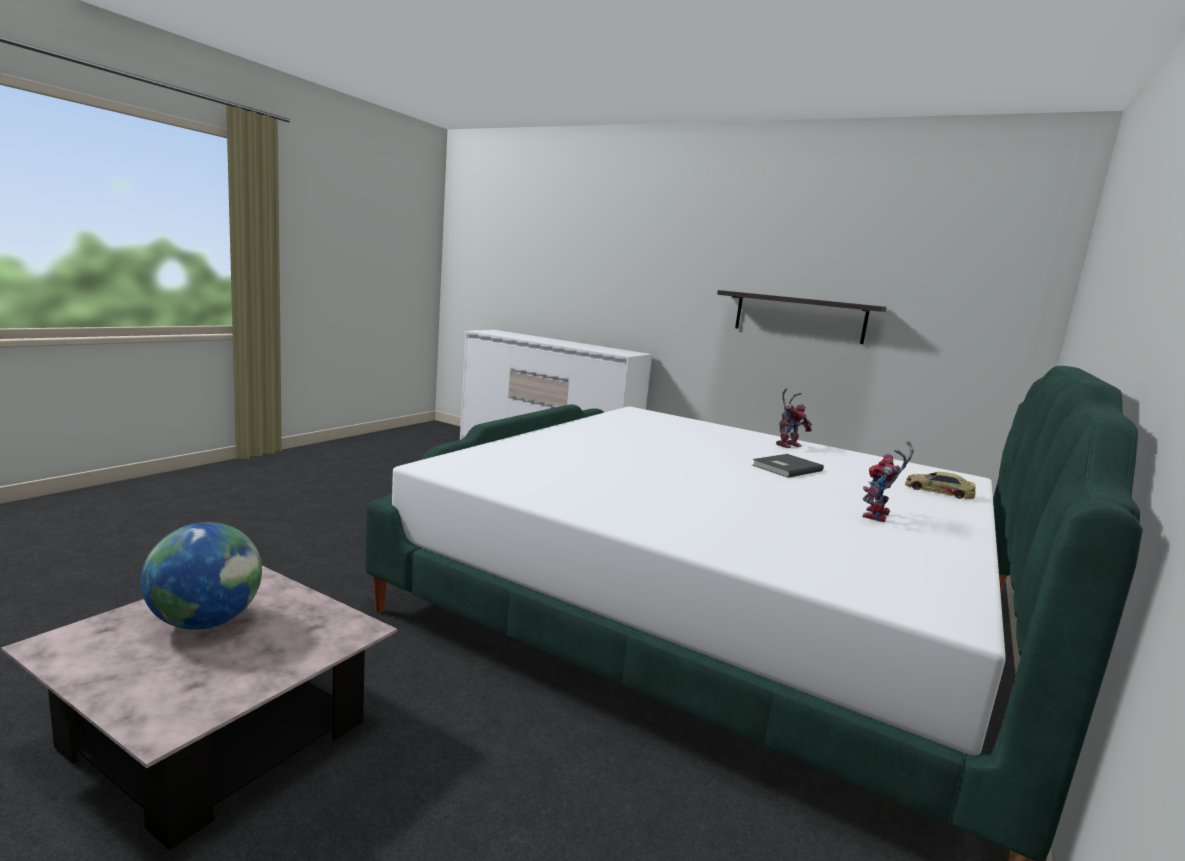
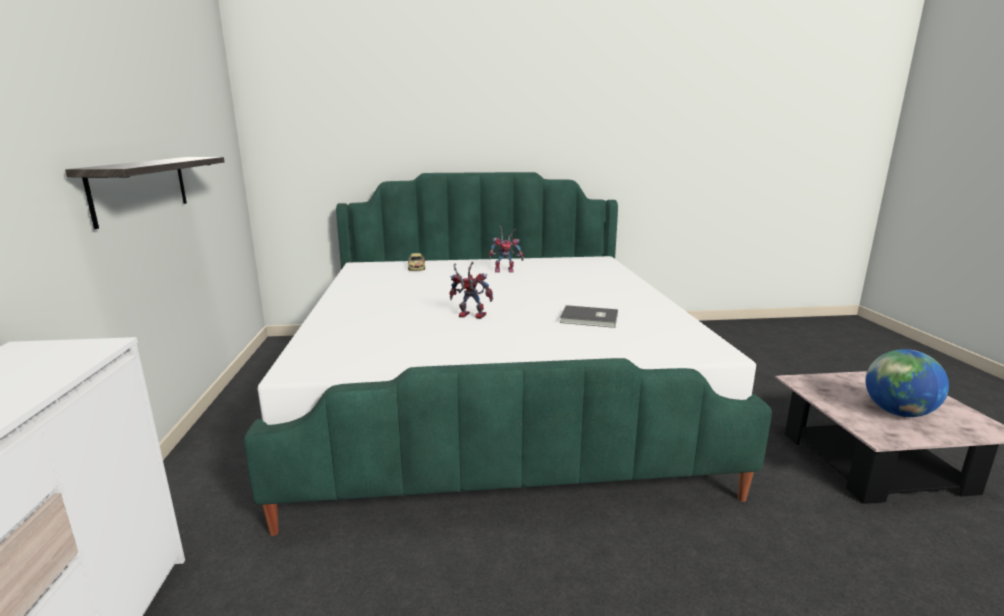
camera: 125 degrees left, 5 degrees up
grey book [752,454,824,478] -> grey book moved to [560,305,618,328]
toy robot [776,389,812,448] -> toy robot moved to [449,262,493,319]

